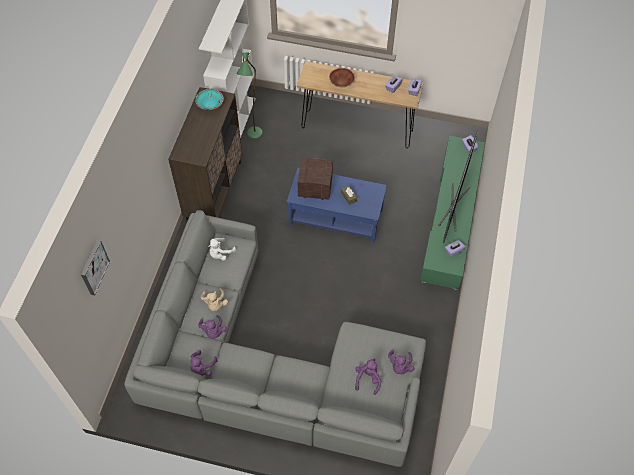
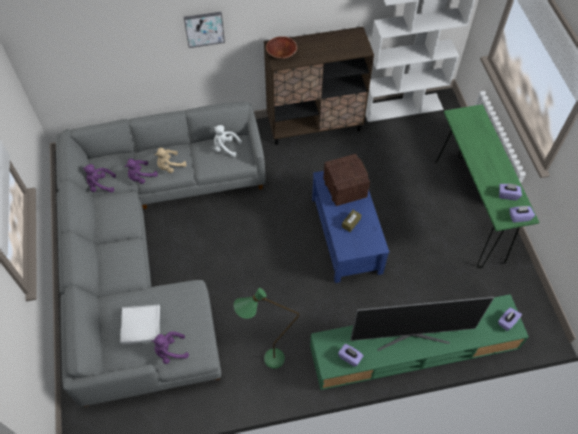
camera: 65 degrees right, 0 degrees up
picture [81,240,110,295] -> picture moved to [184,12,225,48]
turquoise bowl [195,89,224,110] -> none
green floor lamp [236,52,263,139] -> green floor lamp moved to [234,288,299,369]
brown console table [297,61,424,148] -> green console table [435,104,539,268]
brown bowl [329,68,355,87] -> brown bowl moved to [266,36,297,59]
purple plush toy [355,358,381,395] -> white tray [120,305,160,344]

